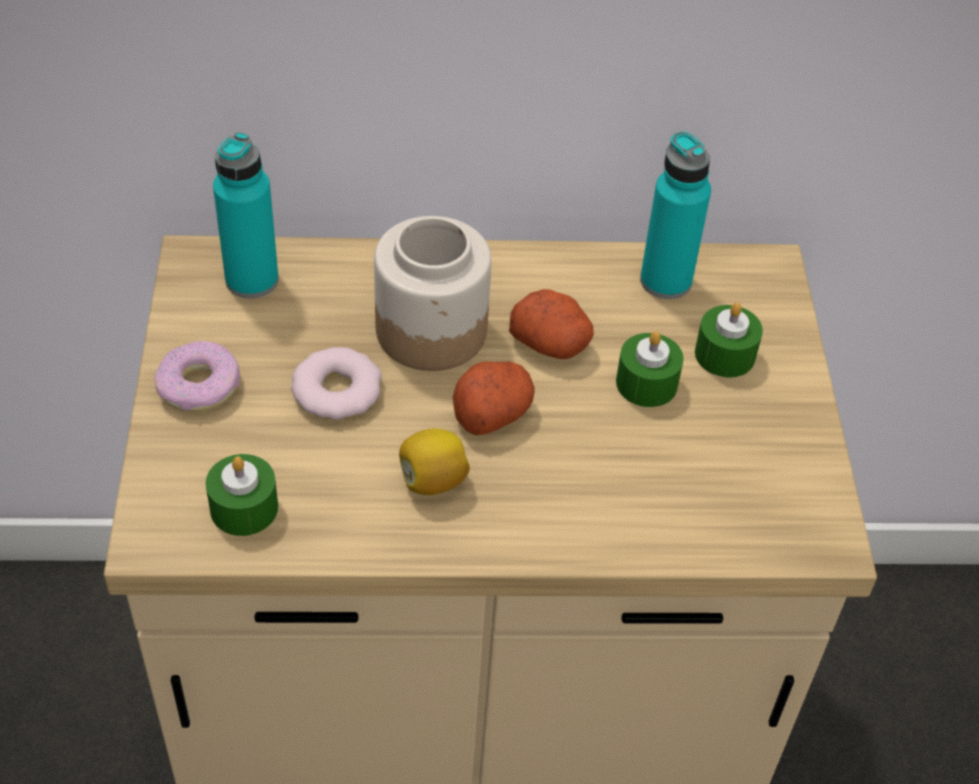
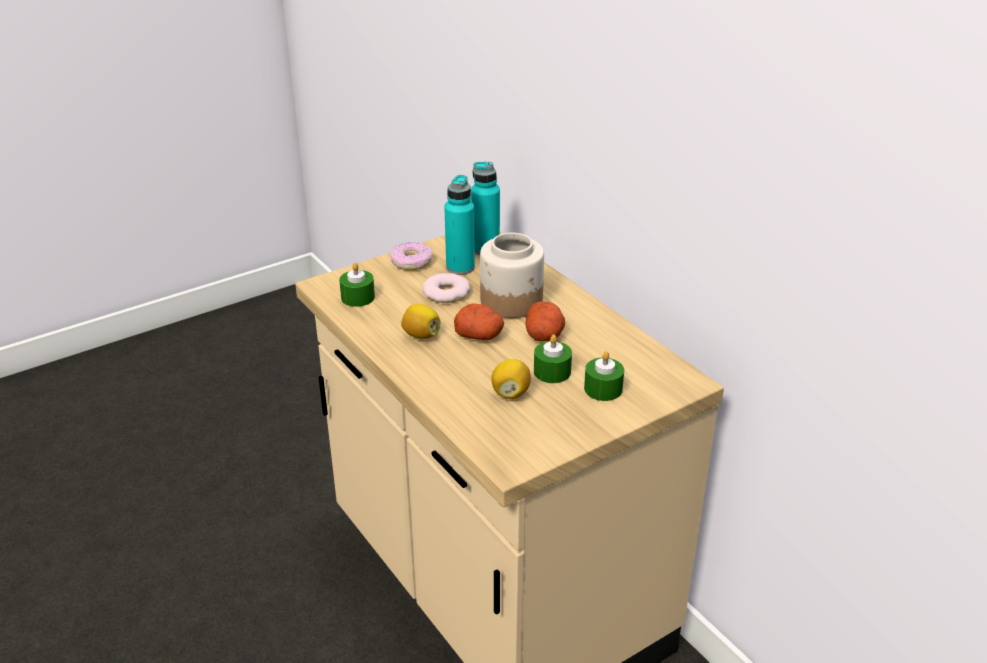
camera: 60 degrees right, 15 degrees down
turquoise bottle [640,131,711,299] -> turquoise bottle moved to [444,175,475,275]
none -> lemon [491,359,531,399]

